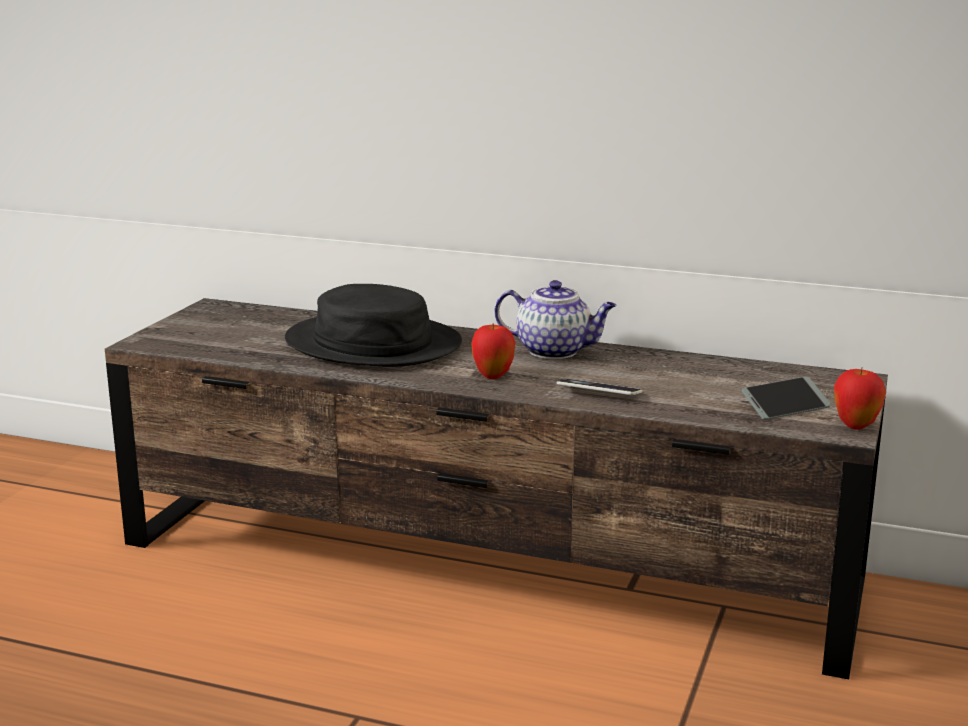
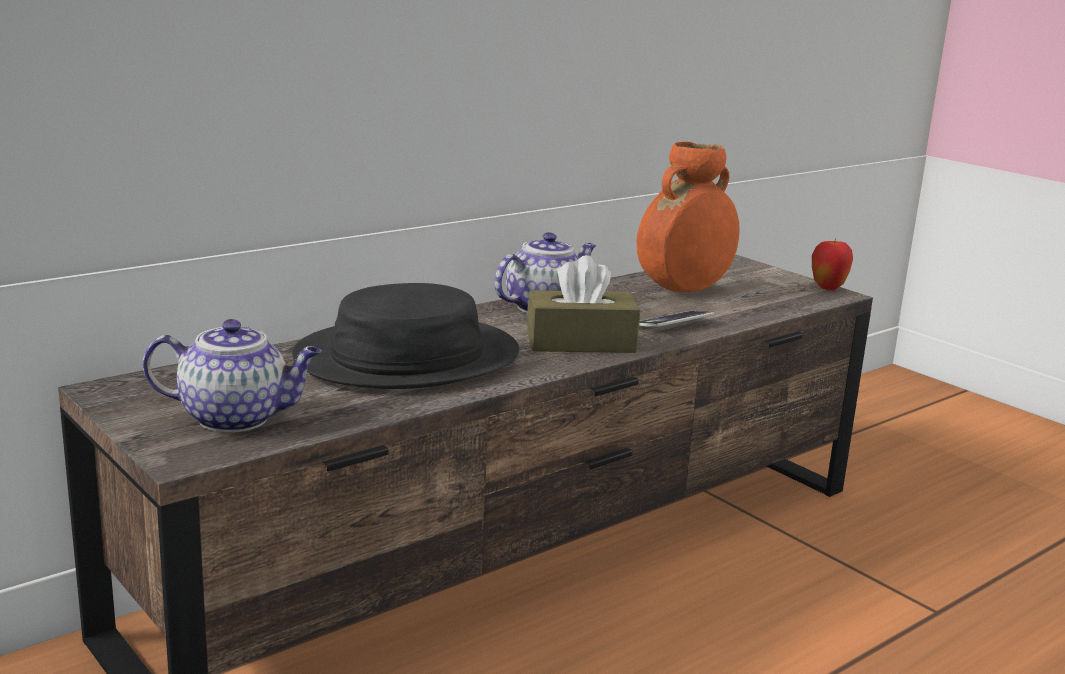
camera: 60 degrees left, 0 degrees up
apple [471,322,515,379] -> brown tissue box [527,255,640,353]
phone [742,377,831,420] -> none
none -> teapot [143,319,322,432]
none -> orange vase [637,142,739,293]

